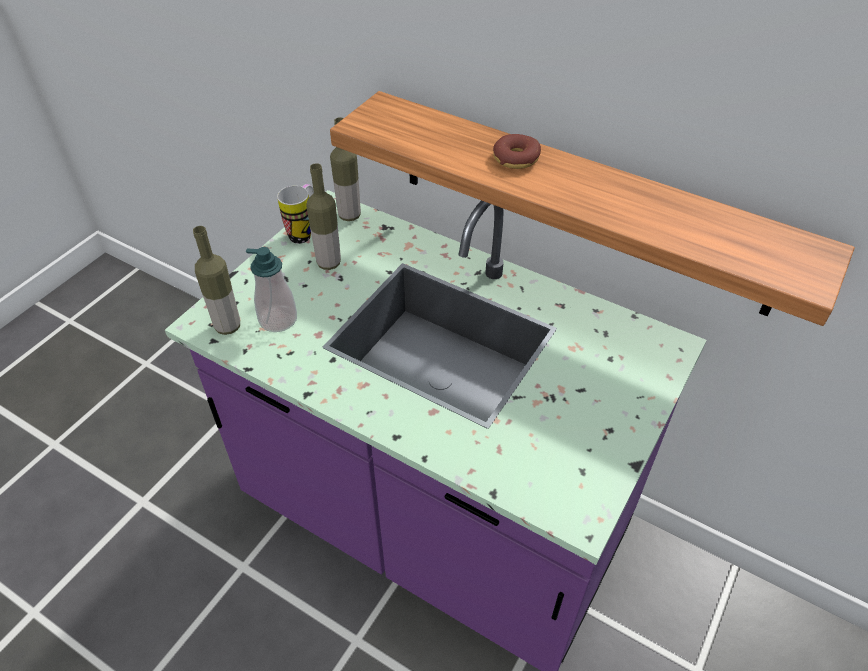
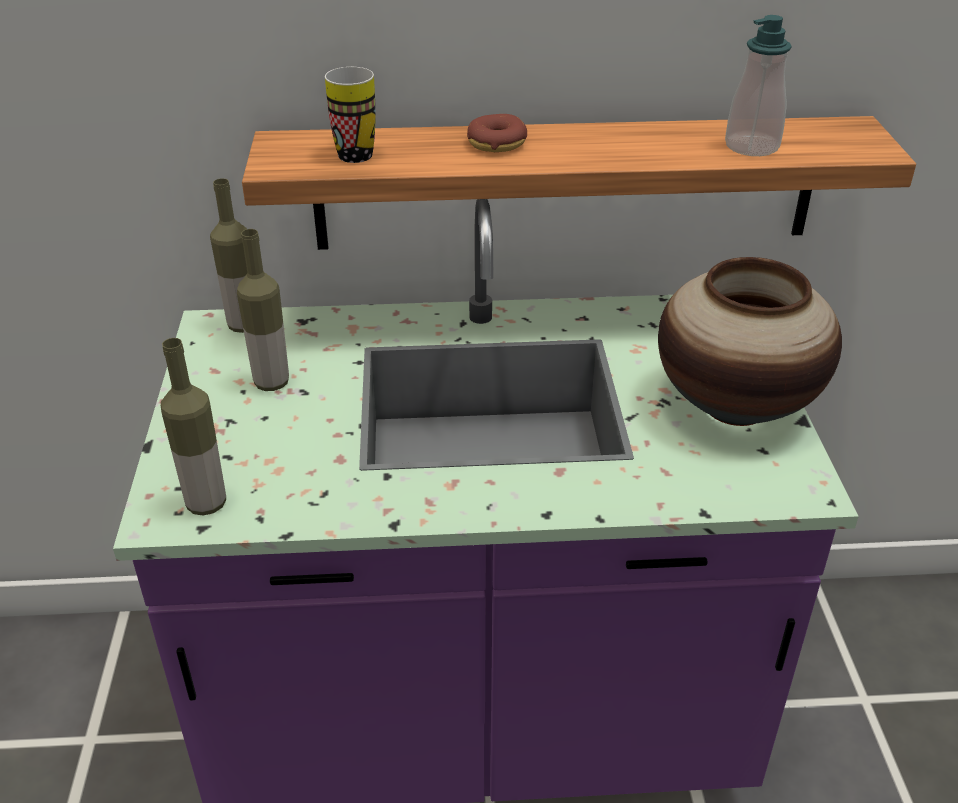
camera: 35 degrees left, 10 degrees down
soap dispenser [246,247,297,332] -> soap dispenser moved to [725,15,792,156]
mug [277,184,314,244] -> mug moved to [325,67,376,163]
none -> vase [658,257,842,426]

